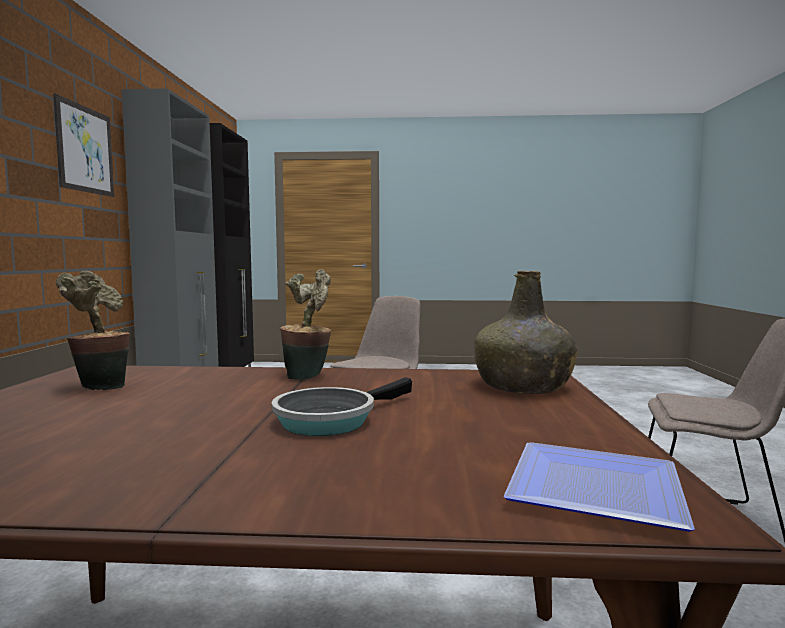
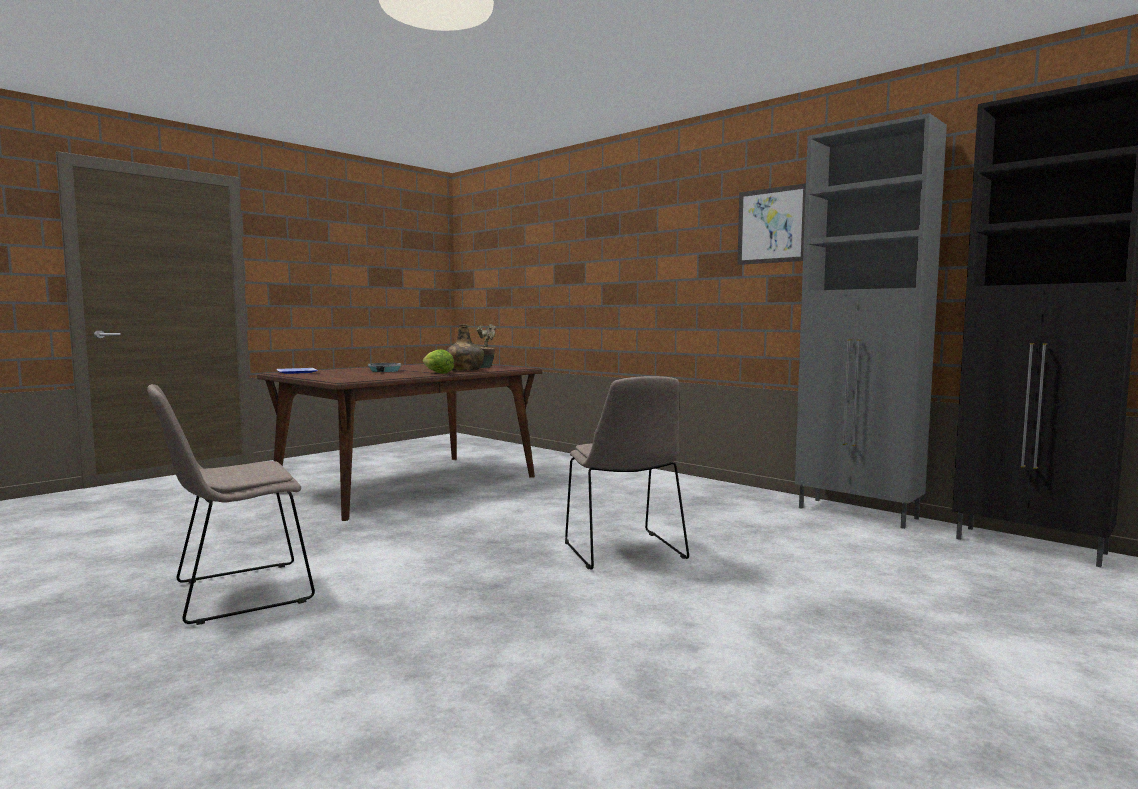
camera: 130 degrees right, 0 degrees up
potted plant [280,269,331,380] -> lettuce [423,349,454,374]
green bottle [474,271,578,394] -> green bottle moved to [446,324,484,371]

